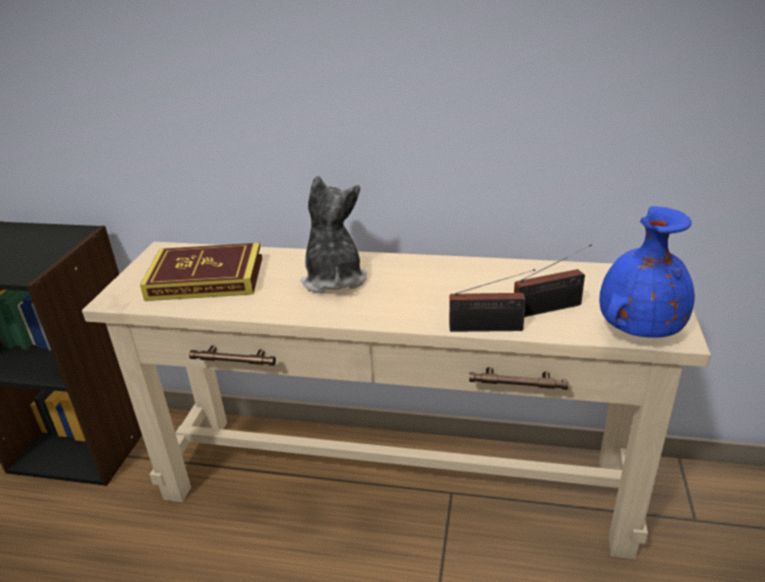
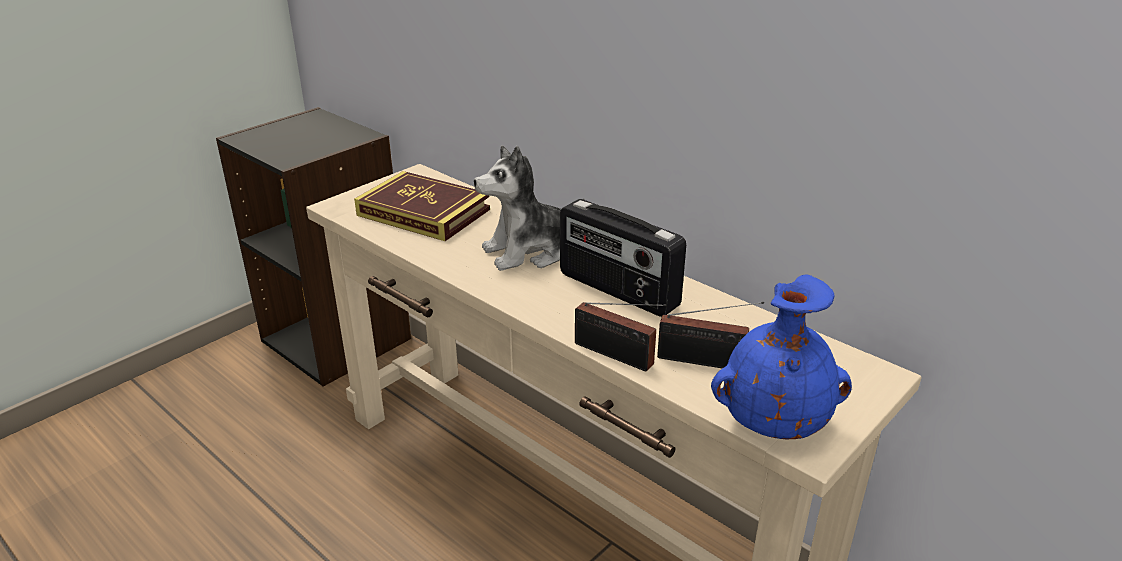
camera: 30 degrees right, 0 degrees up
plush toy [301,176,367,293] -> plush toy turned 135 degrees counterclockwise [474,145,585,271]
none -> radio [560,199,686,317]

